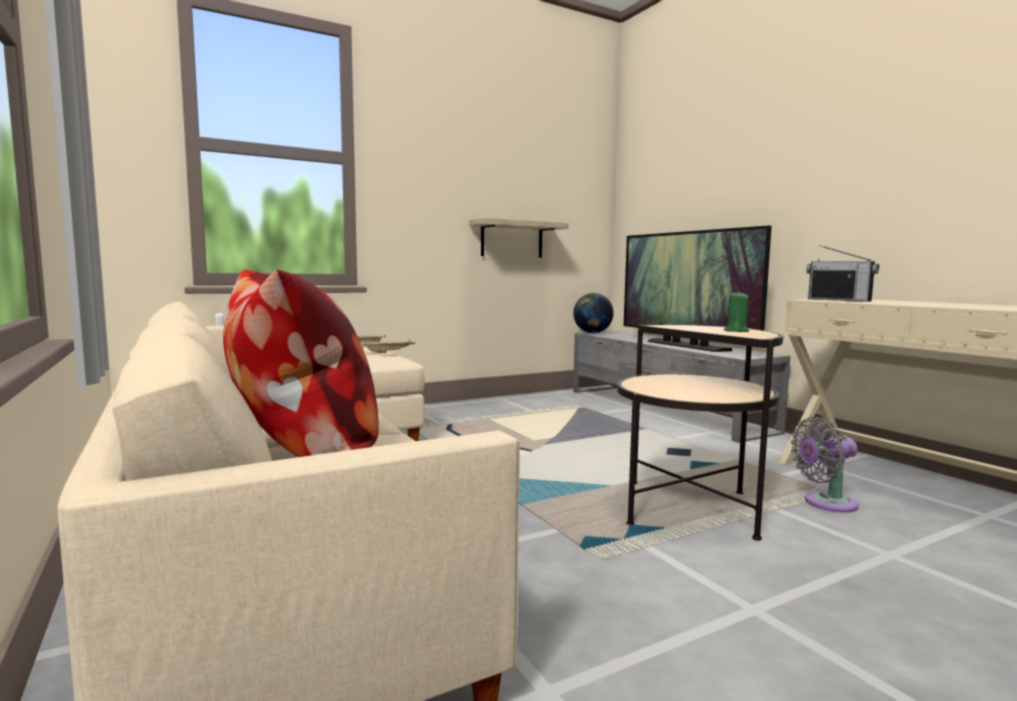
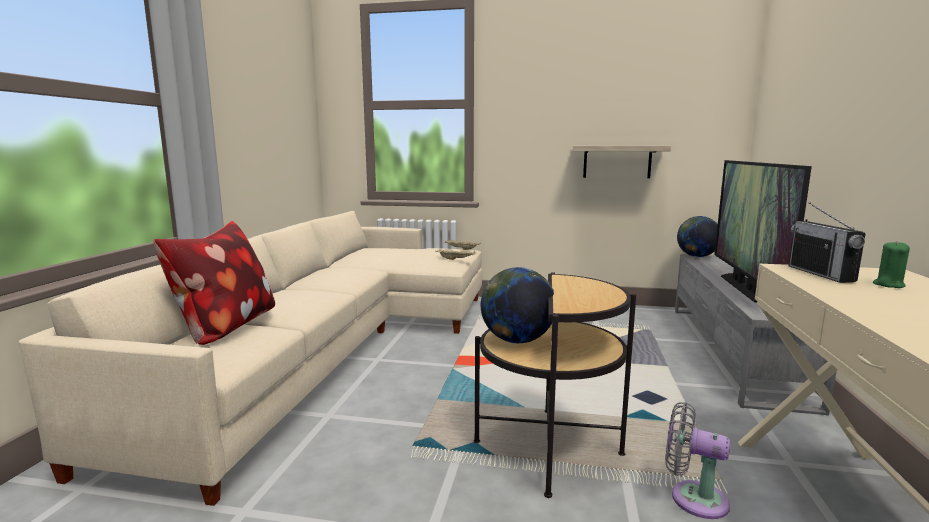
camera: 40 degrees right, 5 degrees up
green candle [724,291,749,332] -> green candle moved to [873,241,910,288]
none -> globe [481,267,554,344]

